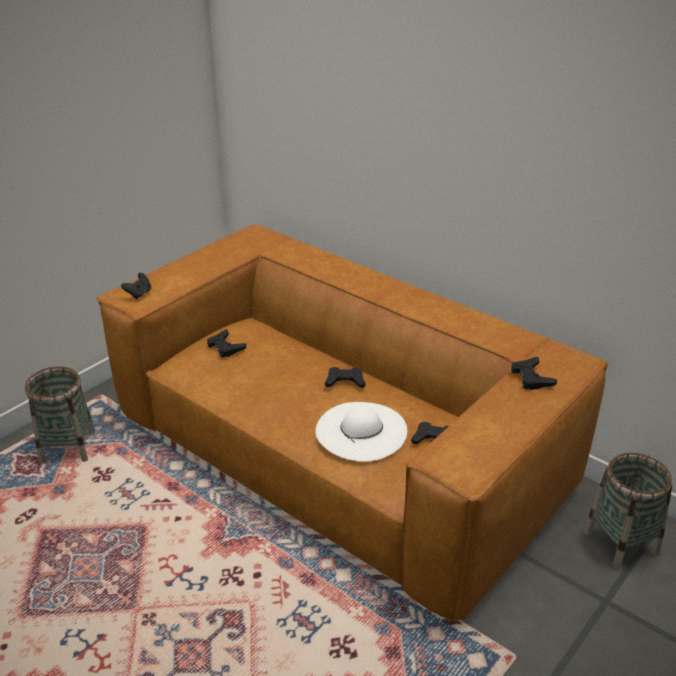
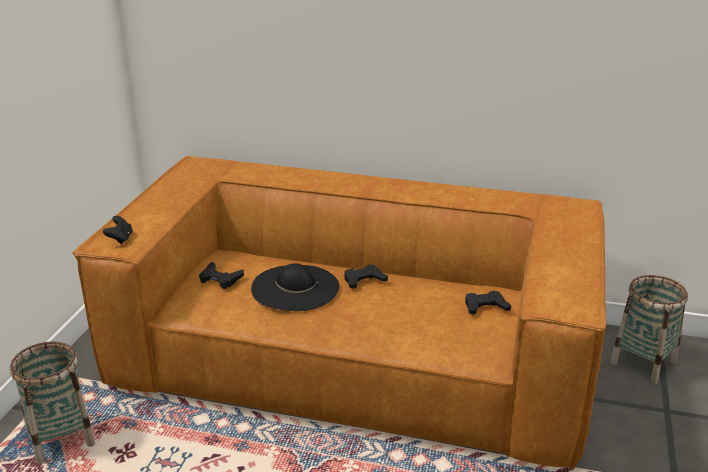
camera: 25 degrees left, 5 degrees down
white hat [315,402,407,462] -> none
black game controller [511,357,557,390] -> none
none -> black hat [251,263,340,311]

